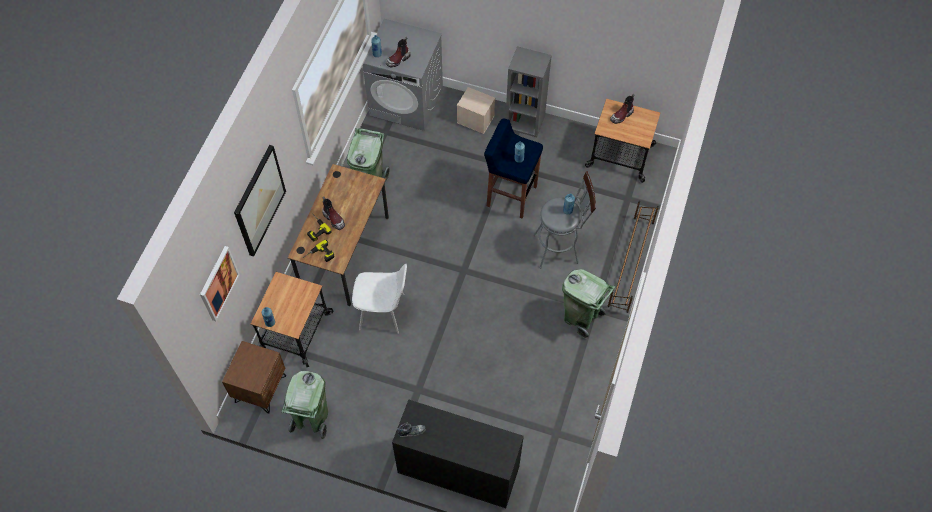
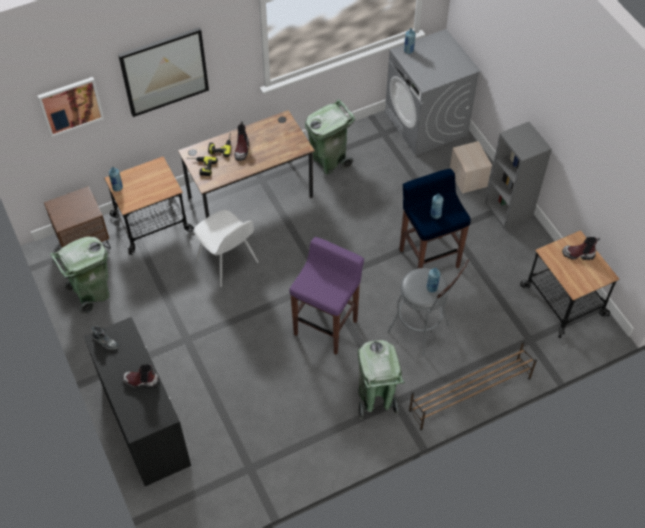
camera: 45 degrees right, 5 degrees down
boot [386,37,410,67] -> boot moved to [123,365,159,388]
none -> purple stool [289,237,364,355]

